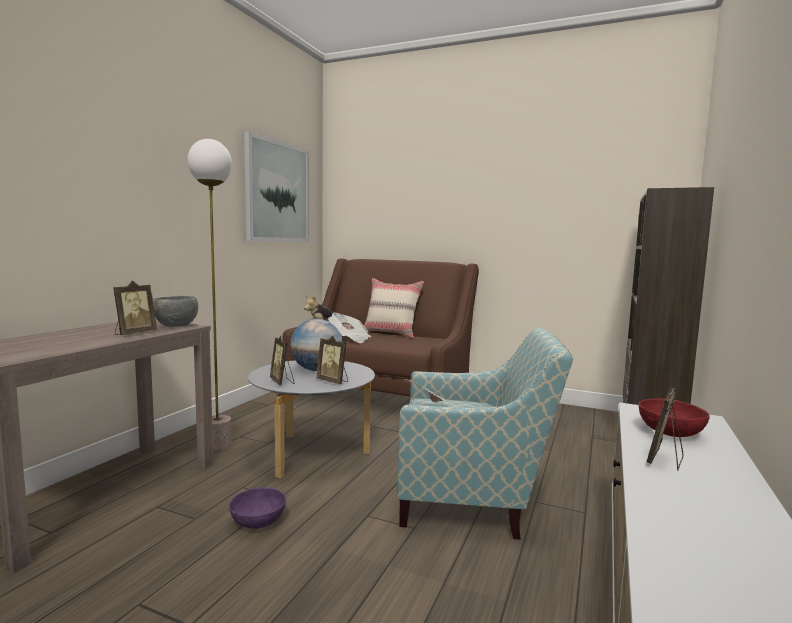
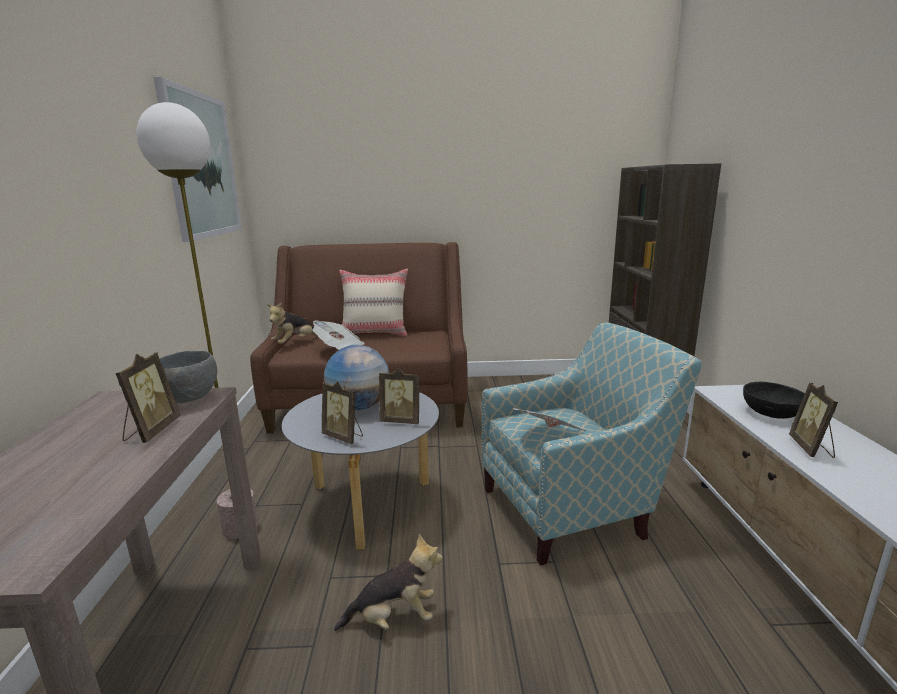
camera: 25 degrees left, 10 degrees up
purple bowl [229,487,286,529] -> plush toy [334,534,443,631]
red bowl [639,398,710,437] -> black bowl [743,382,805,419]

